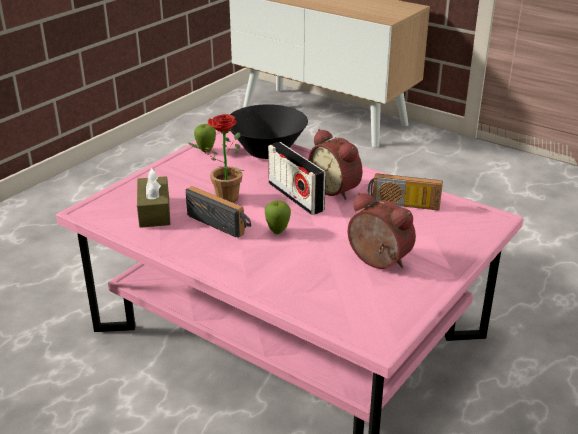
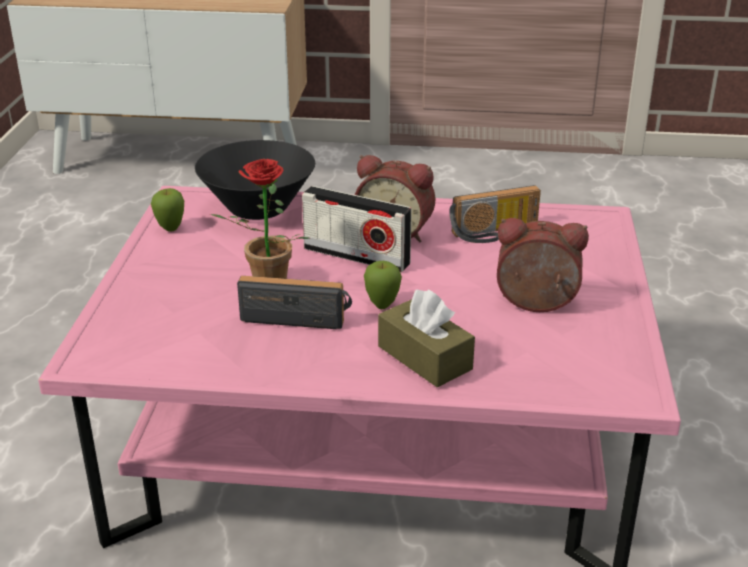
camera: 30 degrees left, 0 degrees up
brown tissue box [137,168,171,228] -> brown tissue box moved to [378,290,475,388]

